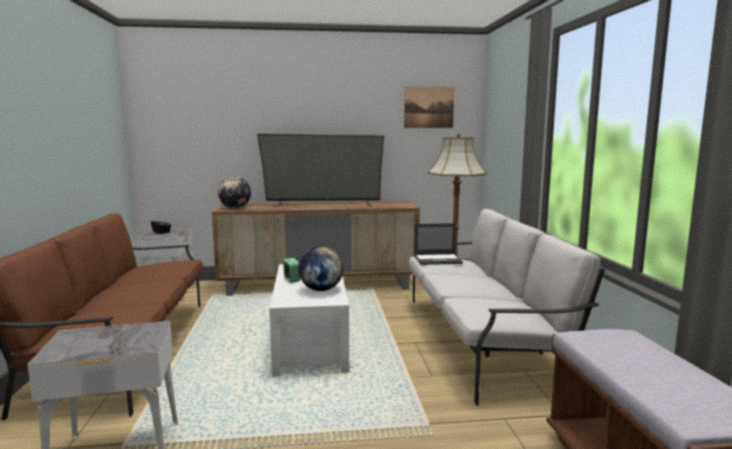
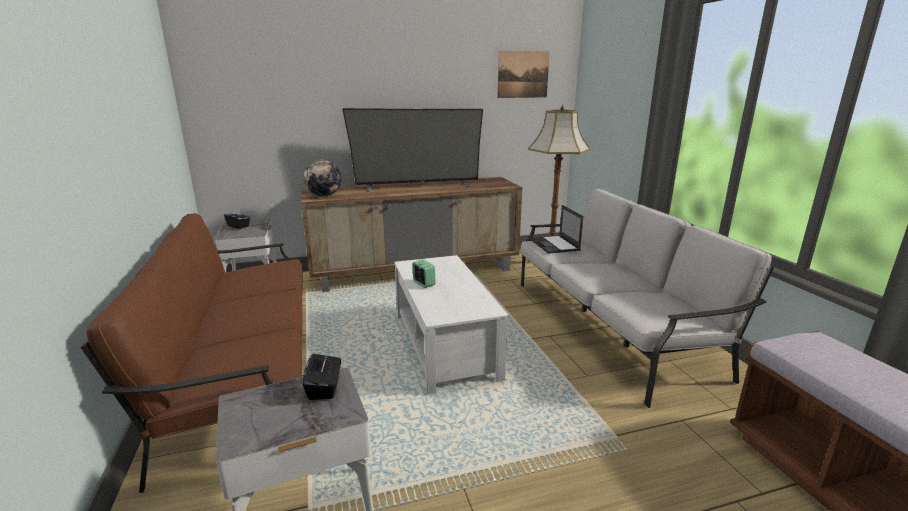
camera: 10 degrees left, 10 degrees up
globe [298,246,344,291] -> none
laptop [414,223,463,265] -> laptop turned 90 degrees clockwise [530,205,583,254]
none -> black tissue box [302,353,341,400]

